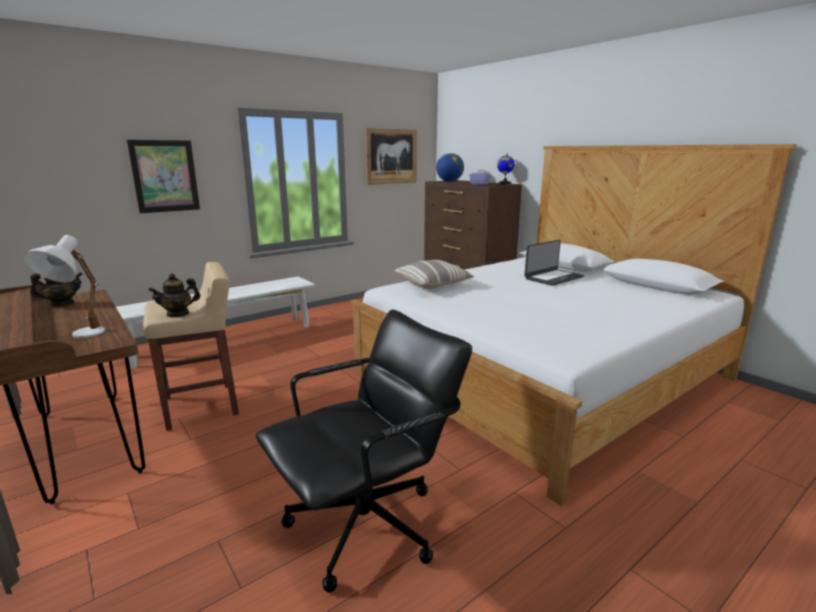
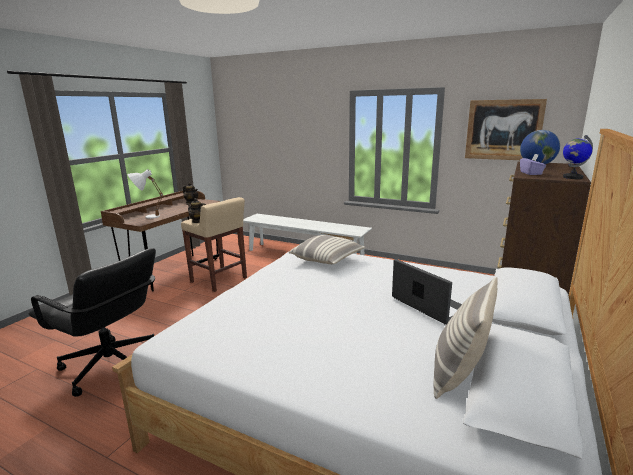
camera: 65 degrees right, 0 degrees up
picture [127,140,200,213] -> none
laptop [524,240,584,286] -> laptop turned 150 degrees counterclockwise [392,259,462,325]
none -> pillow [433,277,498,399]

